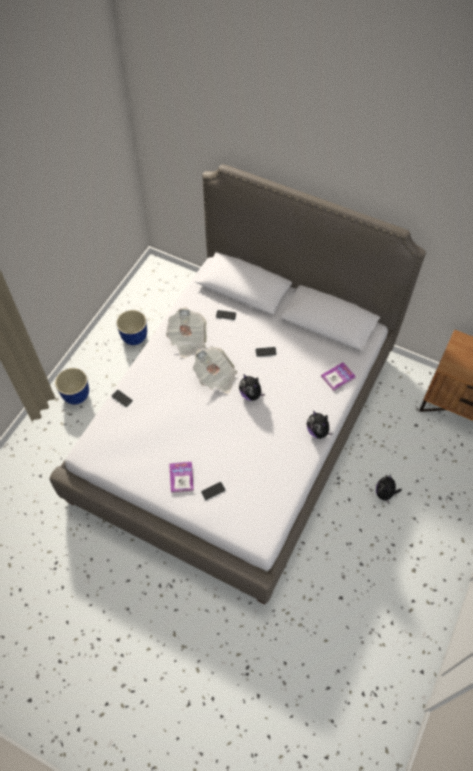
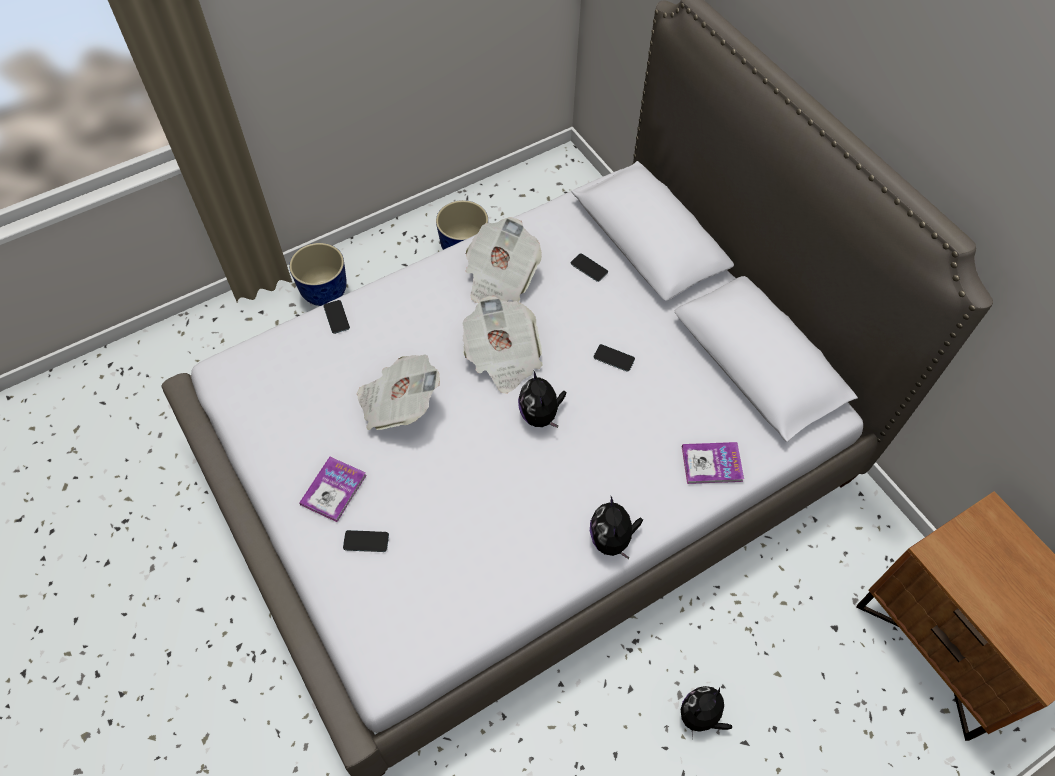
camera: 30 degrees right, 0 degrees up
none -> newspaper [357,354,440,430]

